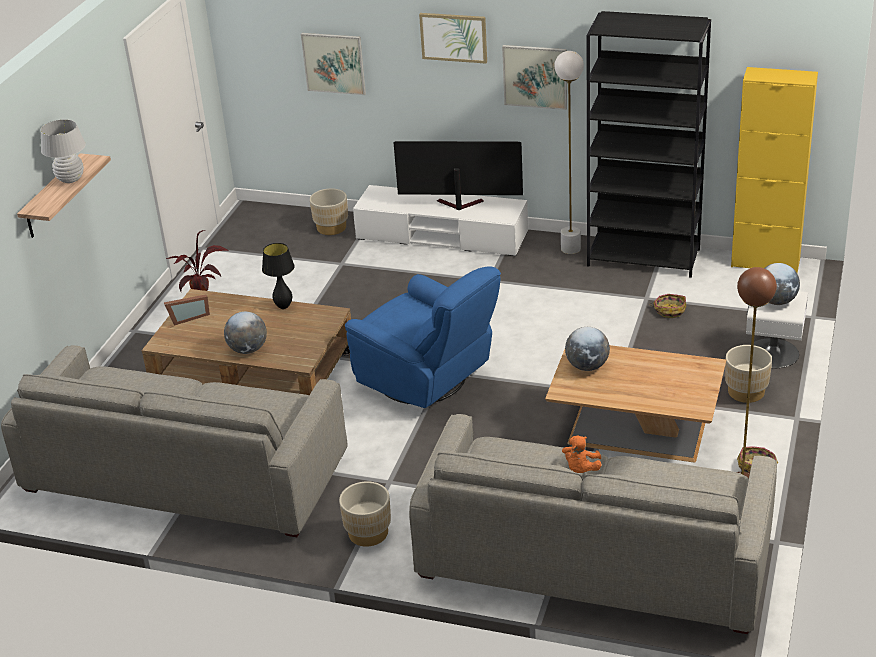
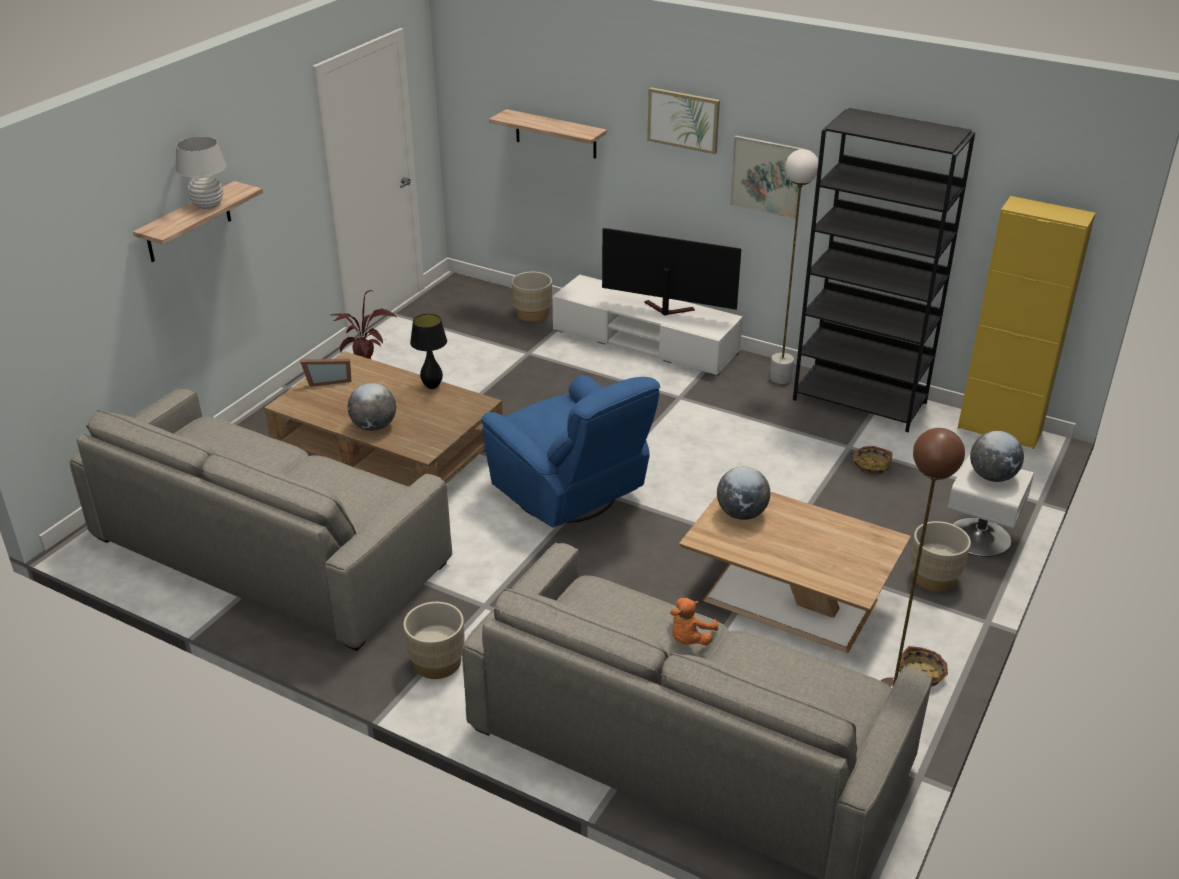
camera: 10 degrees right, 0 degrees up
picture [301,33,366,95] -> shelf [489,109,607,159]

